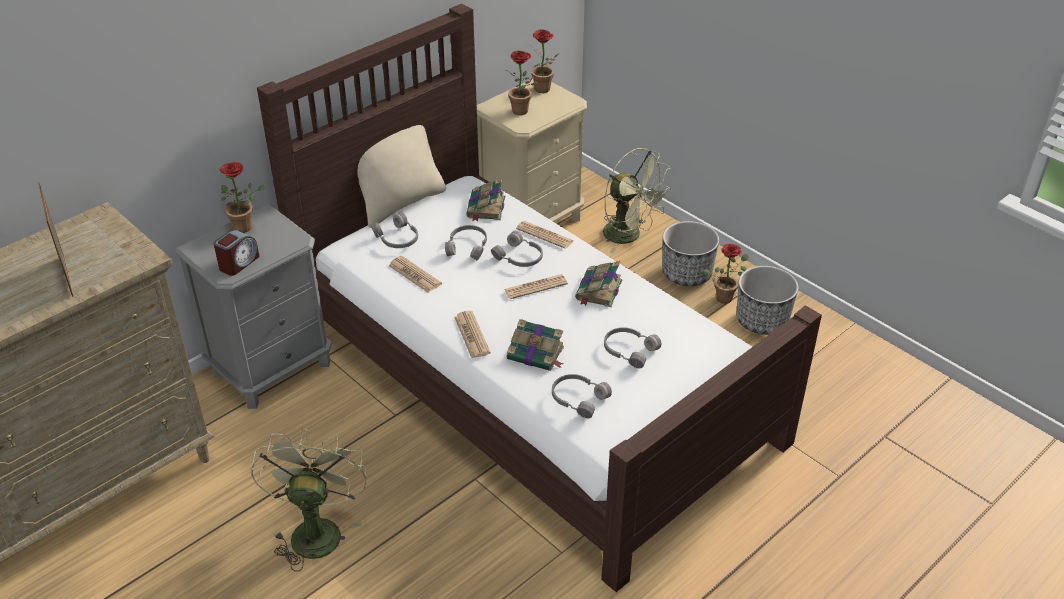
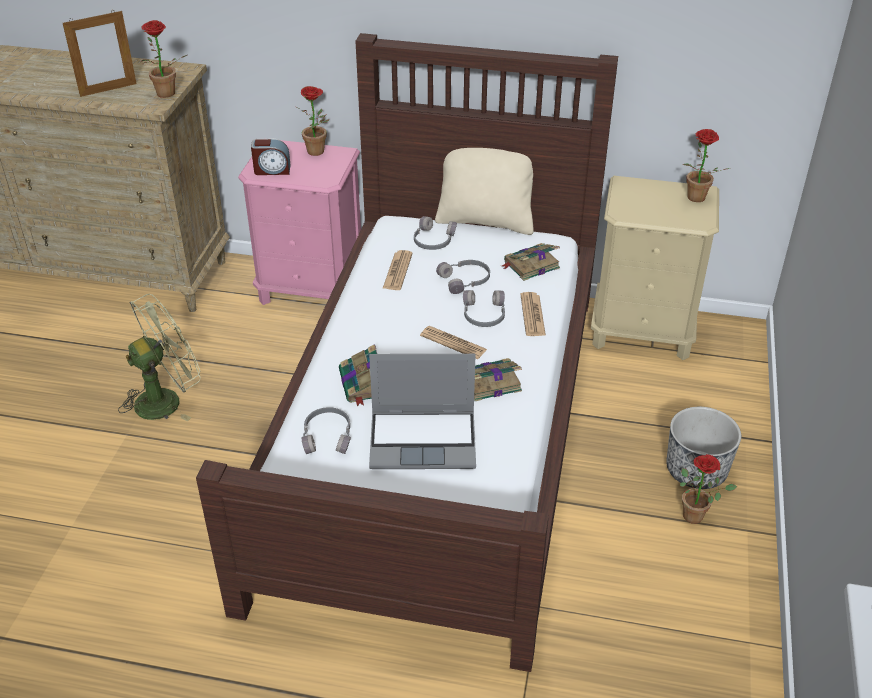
camera: 55 degrees right, 0 degrees up
picture frame [38,182,73,297] -> picture frame turned 150 degrees counterclockwise [63,10,137,97]
grey nightstand [175,204,332,409] -> pink nightstand [238,138,361,305]
newspaper [454,311,491,358] -> none
potted plant [506,51,538,115] -> potted plant moved to [141,20,187,98]
green fan [603,148,672,254] -> none
grey headphones [604,327,661,368] -> laptop [369,354,476,469]
planter [736,266,798,335] -> none

